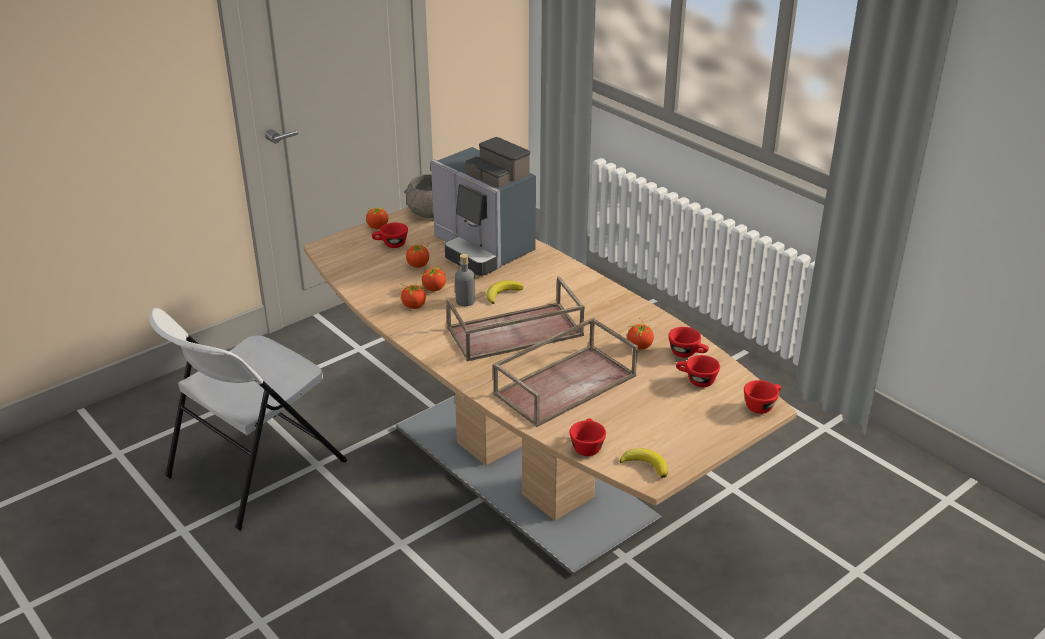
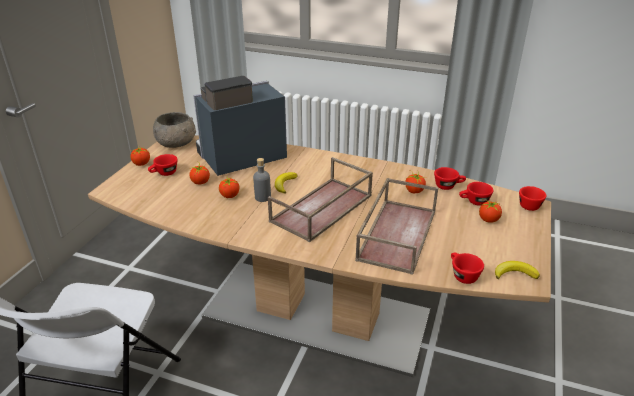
camera: 30 degrees left, 0 degrees up
tomato [401,283,426,309] -> tomato moved to [479,200,502,223]
coffee machine [431,137,536,276] -> coffee machine turned 135 degrees clockwise [193,76,287,176]

